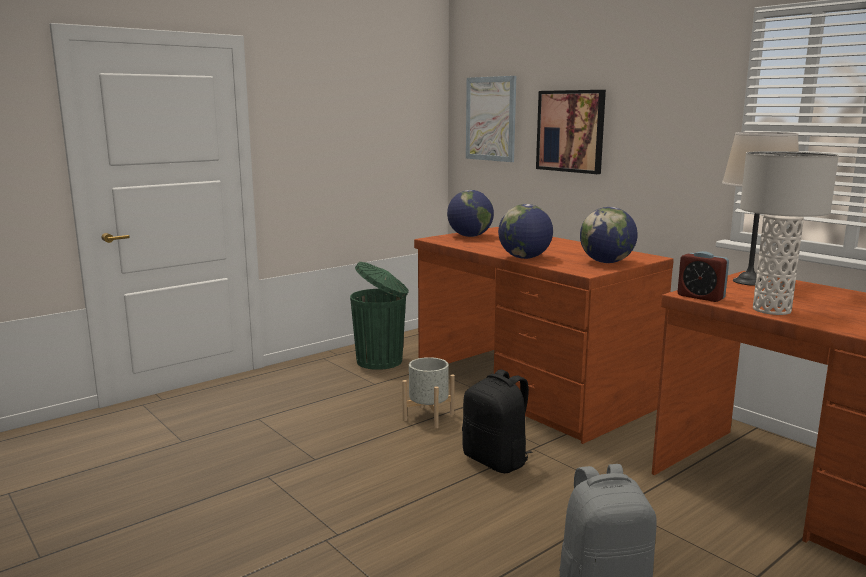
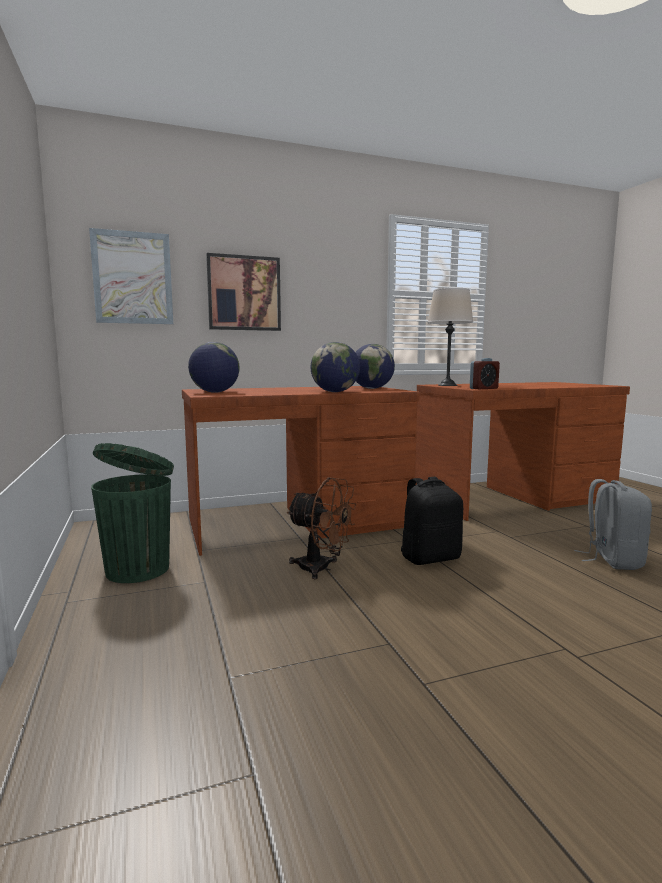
camera: 70 degrees left, 5 degrees down
grey planter [402,357,455,428] -> brown fan [286,477,357,579]
white table lamp [740,151,839,315] -> none

